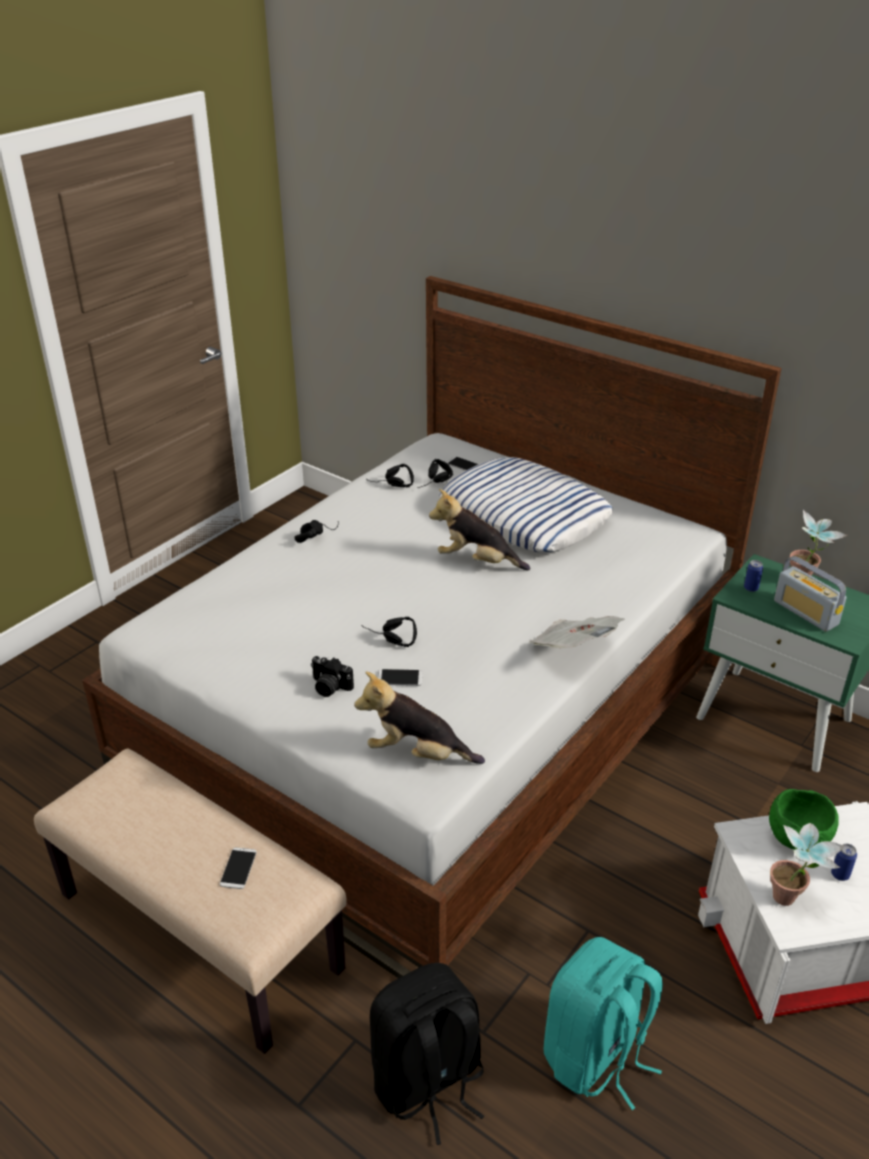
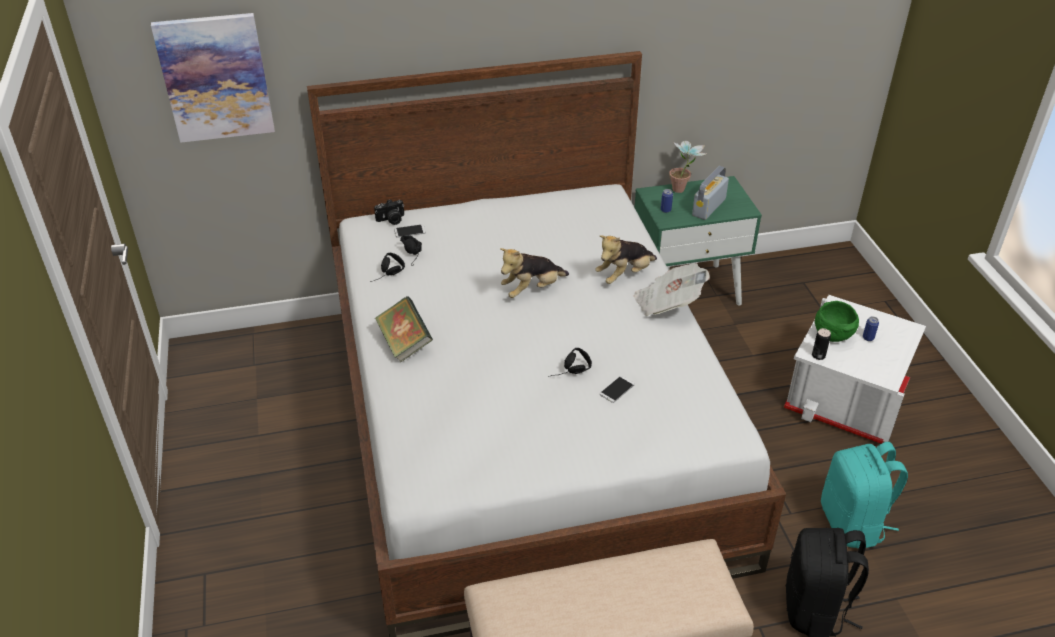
camera: 50 degrees left, 5 degrees up
phone [220,847,257,889] -> none
black headphones [294,520,339,543] -> book [375,297,433,362]
camera [311,656,354,697] -> camera moved to [374,199,404,225]
plush toy [354,672,485,764] -> plush toy moved to [595,235,657,284]
pillow [440,457,613,552] -> none
potted plant [770,823,845,906] -> none
radio [774,556,847,632] -> radio turned 120 degrees clockwise [692,166,729,220]
none -> picture [151,13,275,143]
none -> can [812,328,831,360]

